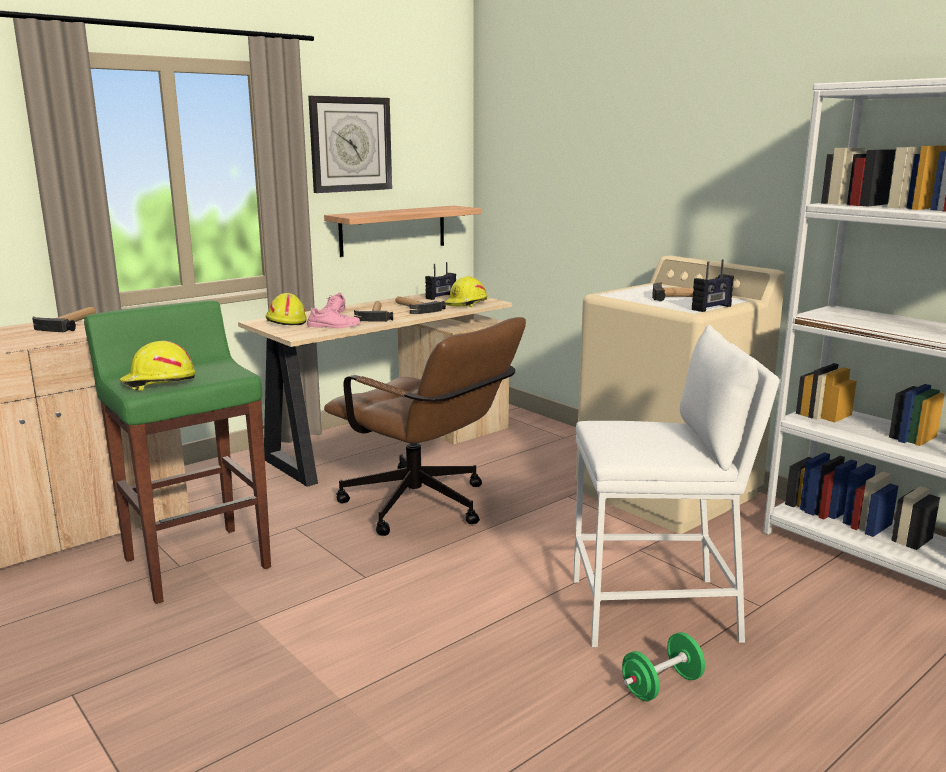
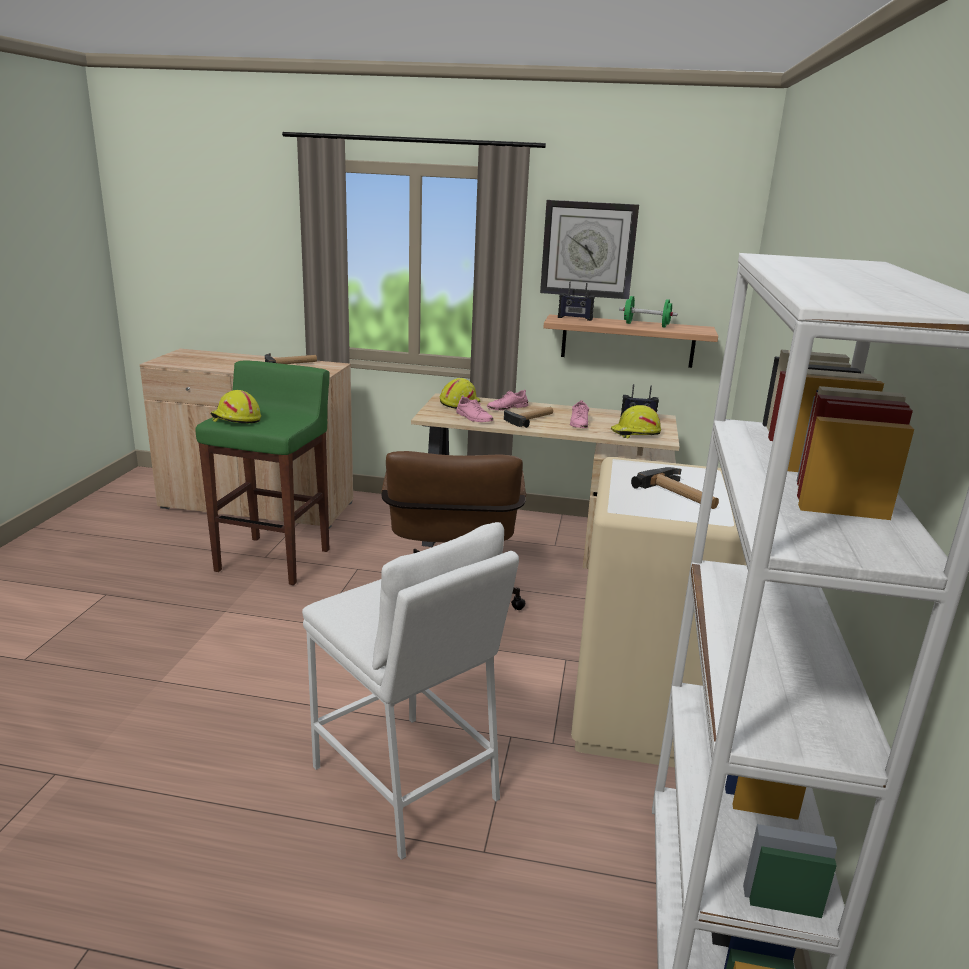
camera: 50 degrees right, 5 degrees up
hammer [396,296,446,314] -> pink shoe [570,400,589,428]
green dumbbell [622,632,705,701] -> green dumbbell moved to [619,296,677,328]
radio [692,259,734,312] -> radio moved to [558,282,595,321]

